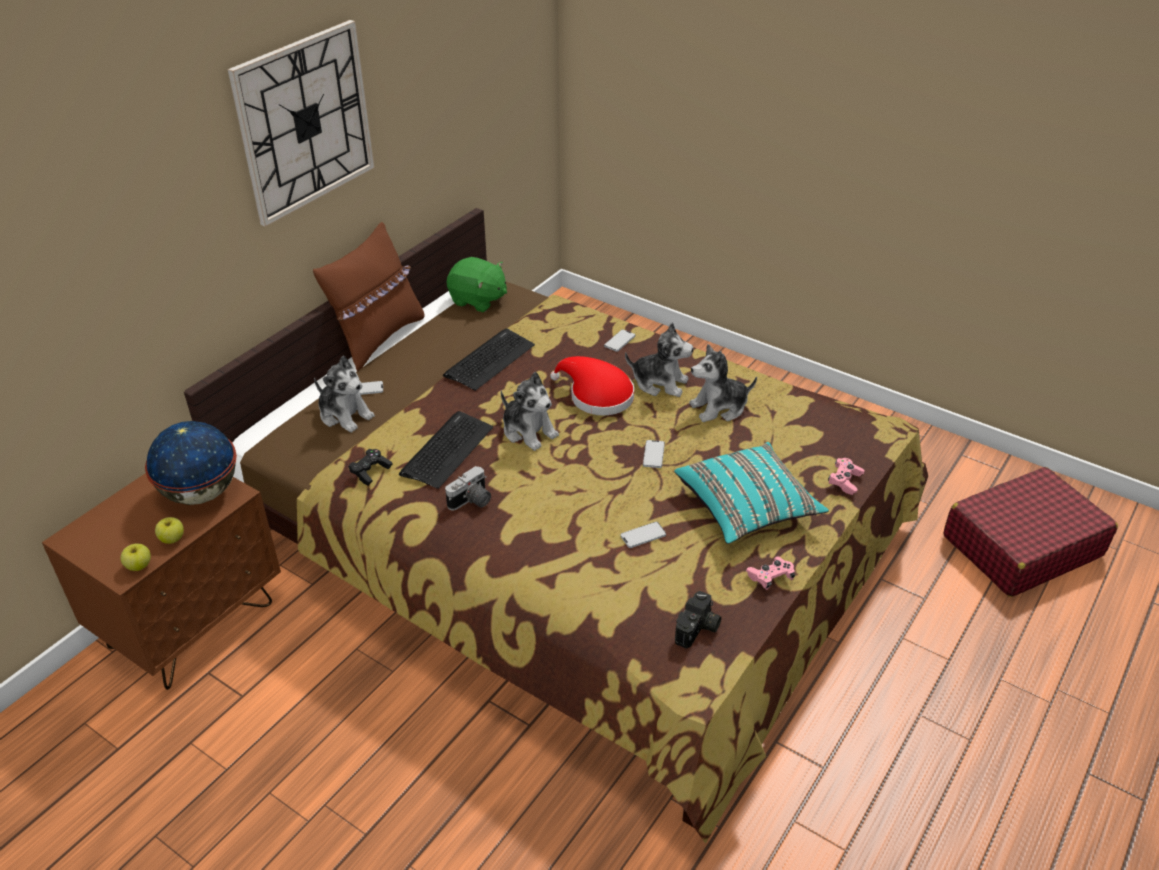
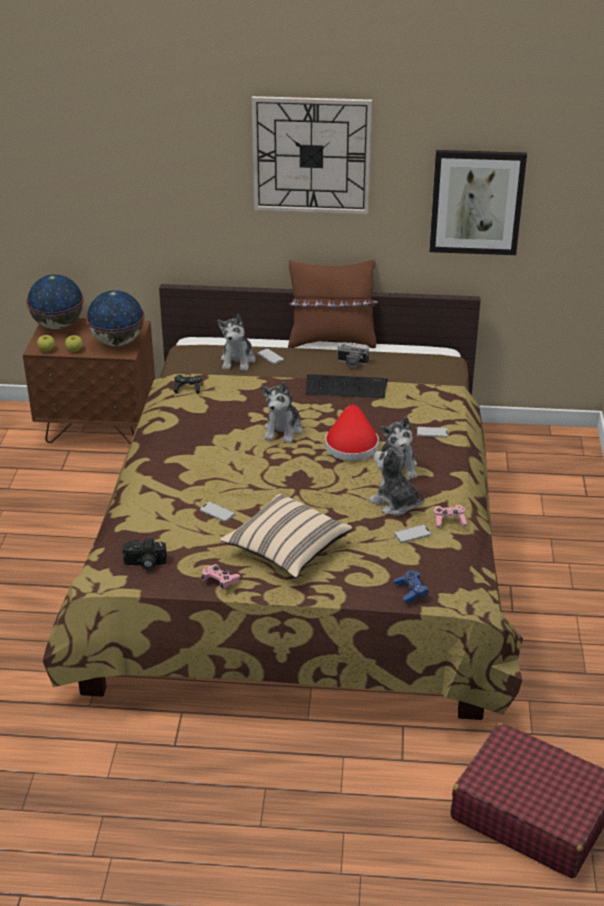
camera: 60 degrees right, 5 degrees down
keyboard [399,411,493,489] -> none
camera [445,466,491,510] -> camera moved to [336,343,369,368]
green plush toy [446,257,507,312] -> none
phone [643,440,665,468] -> phone moved to [394,525,431,543]
turquoise pillow [674,442,829,544] -> beige pillow [220,494,353,578]
pink game controller [828,458,865,495] -> pink game controller moved to [433,505,467,528]
none -> globe [26,274,84,329]
none -> blue game controller [394,571,429,604]
none -> picture [430,150,527,255]

